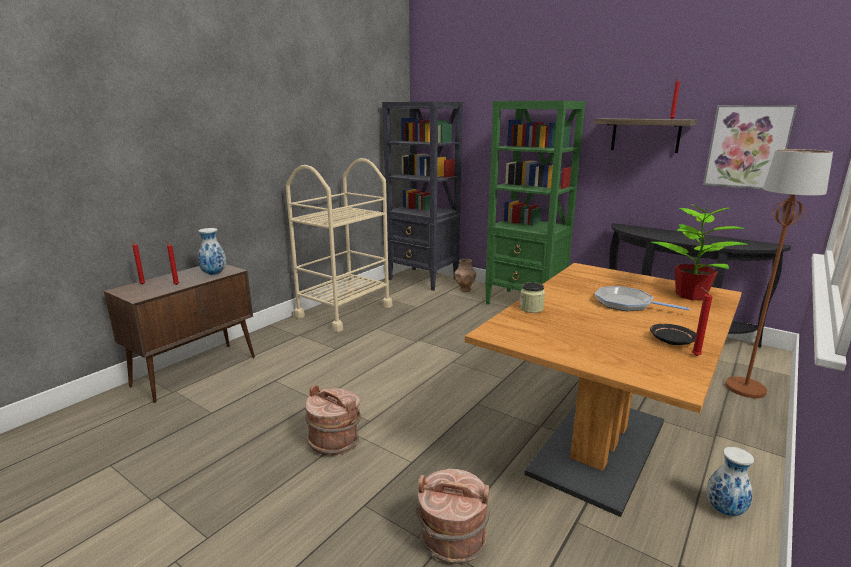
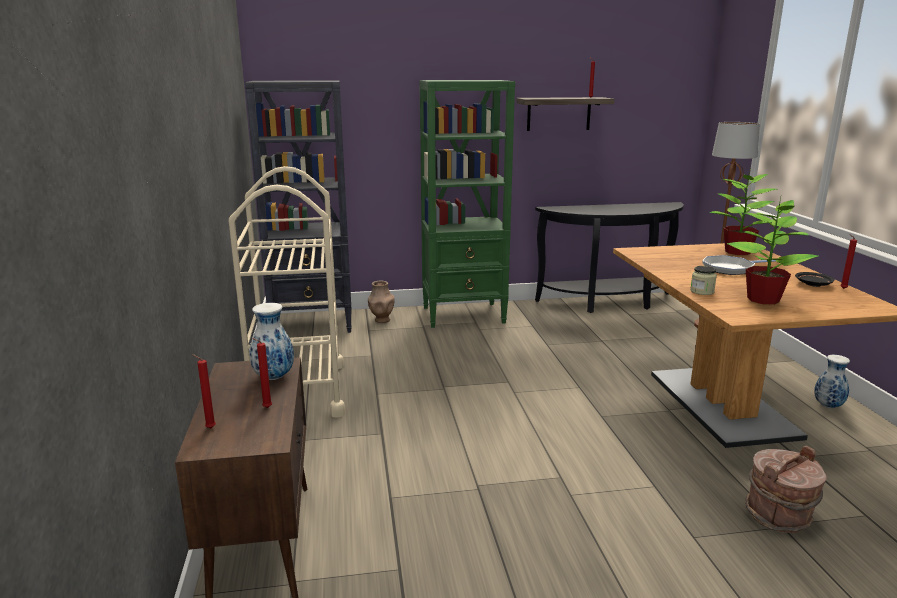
camera: 45 degrees left, 0 degrees up
brown bucket [305,385,361,456] -> none
picture [703,105,797,190] -> none
none -> potted plant [727,197,818,305]

